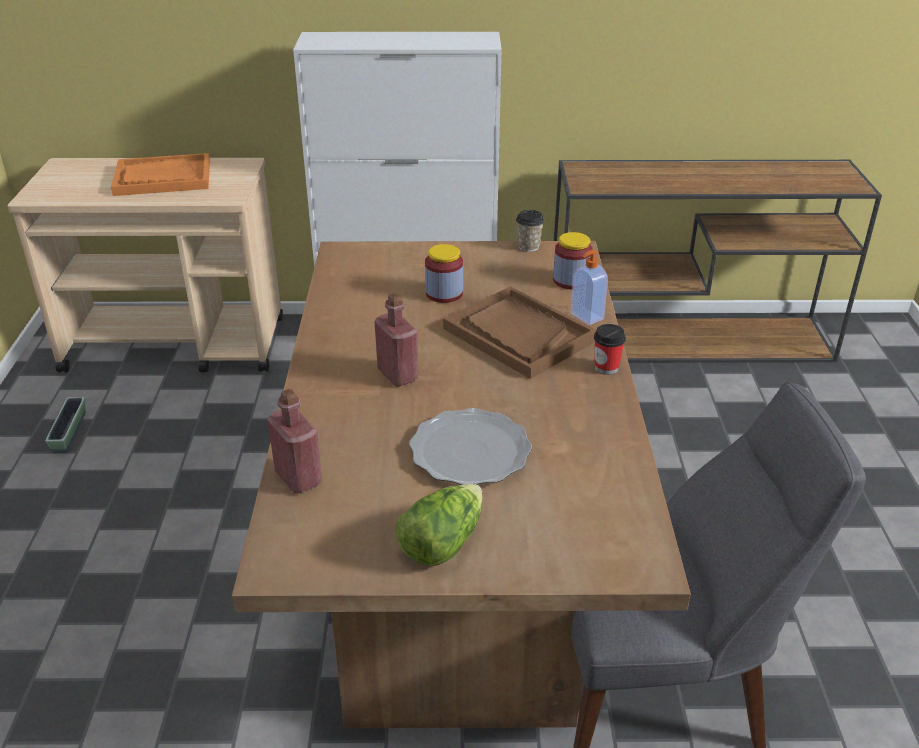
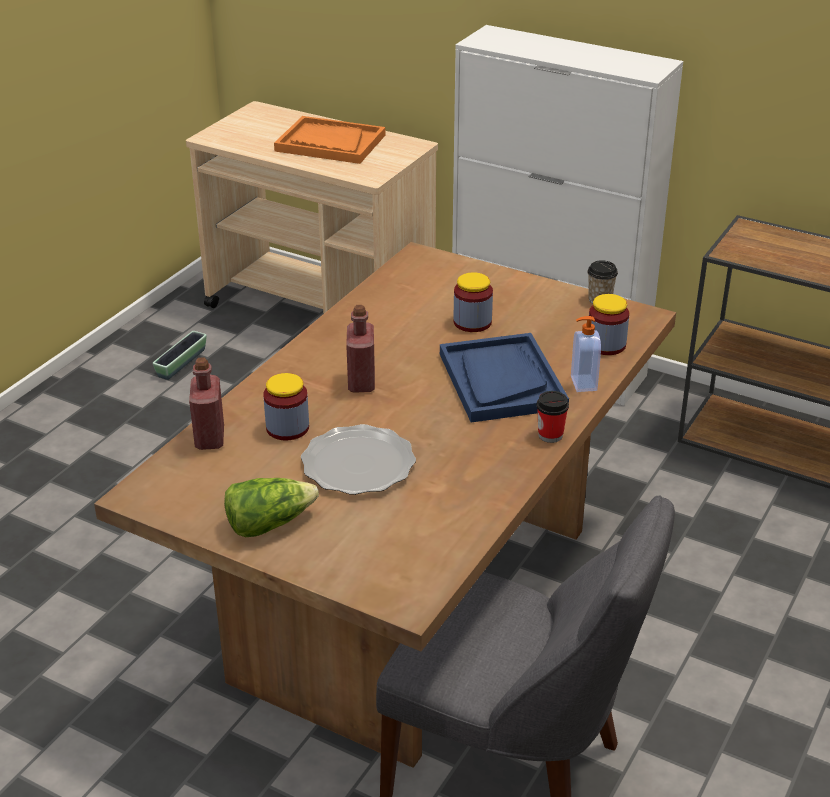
camera: 30 degrees right, 0 degrees up
brown tray [443,287,596,379] -> blue tray [440,333,569,423]
none -> jar [263,373,309,441]

